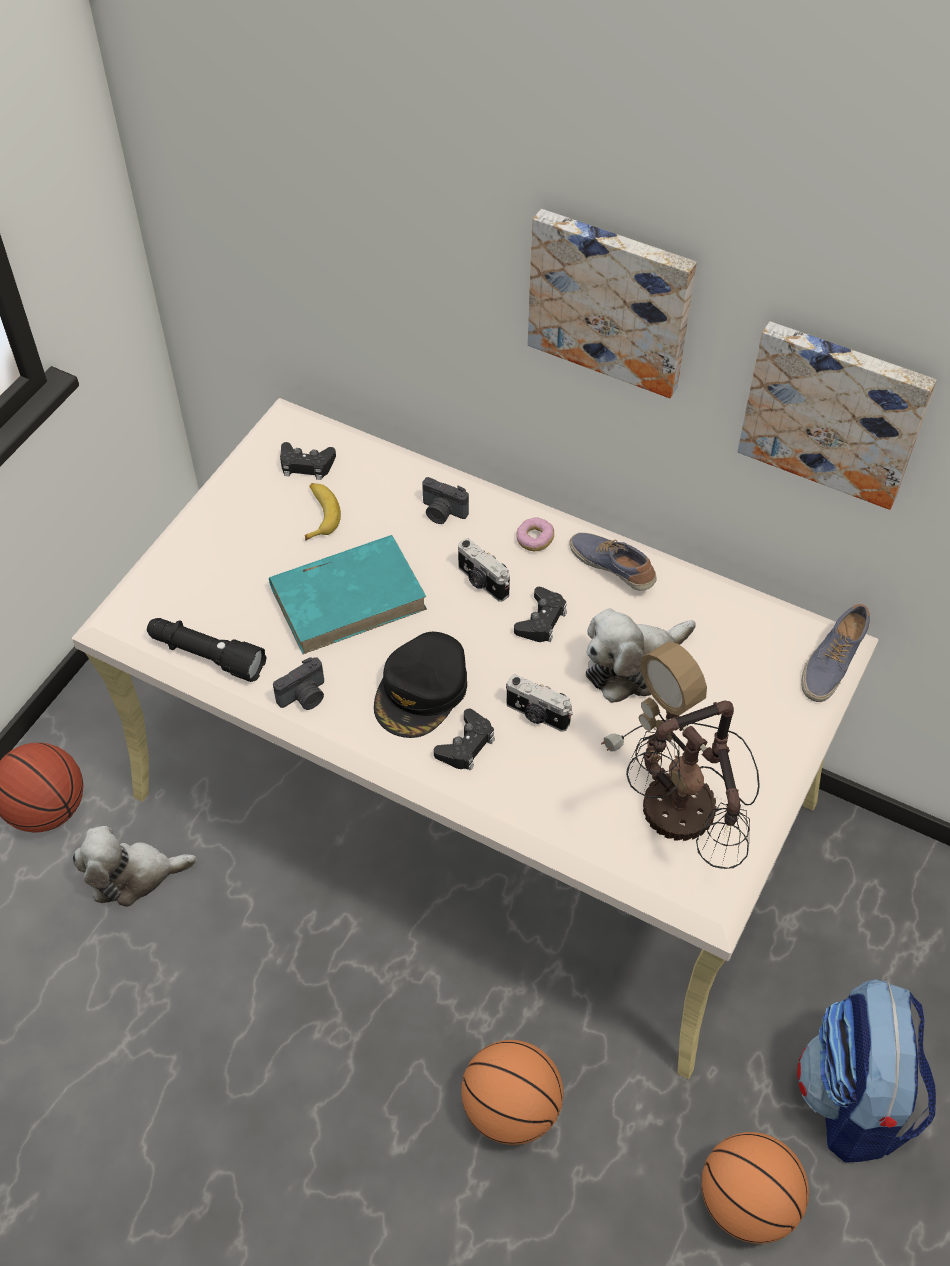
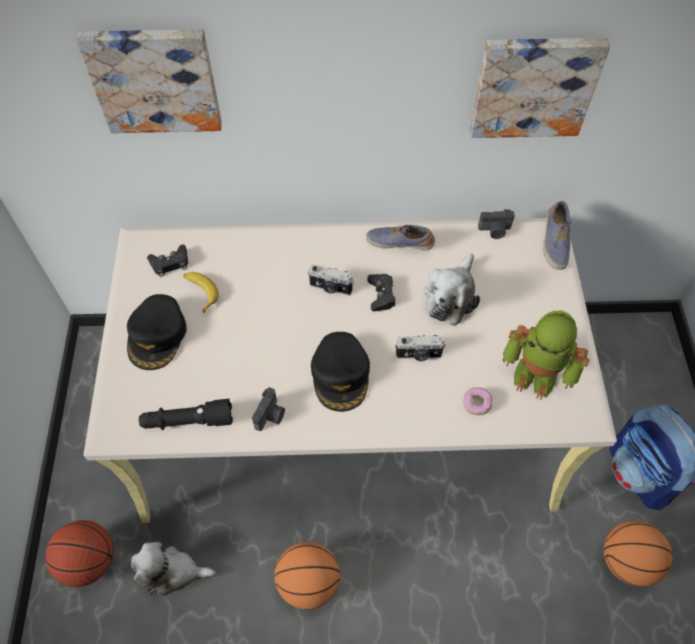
camera: 30 degrees left, 5 degrees up
plush toy [72,826,197,907] -> plush toy turned 45 degrees clockwise [130,542,216,596]
turquoise book [269,535,427,654] -> none
camera [422,477,469,524] -> camera moved to [478,209,515,239]
black game controller [434,709,495,770] -> none
basketball [461,1040,563,1145] -> basketball moved to [275,542,340,610]
donut [516,517,554,551] -> donut moved to [463,387,493,415]
picture [528,209,696,398] -> picture moved to [76,29,222,133]
table lamp [601,641,760,869] -> toy robot [503,311,590,400]
none -> black cap [127,294,187,370]

